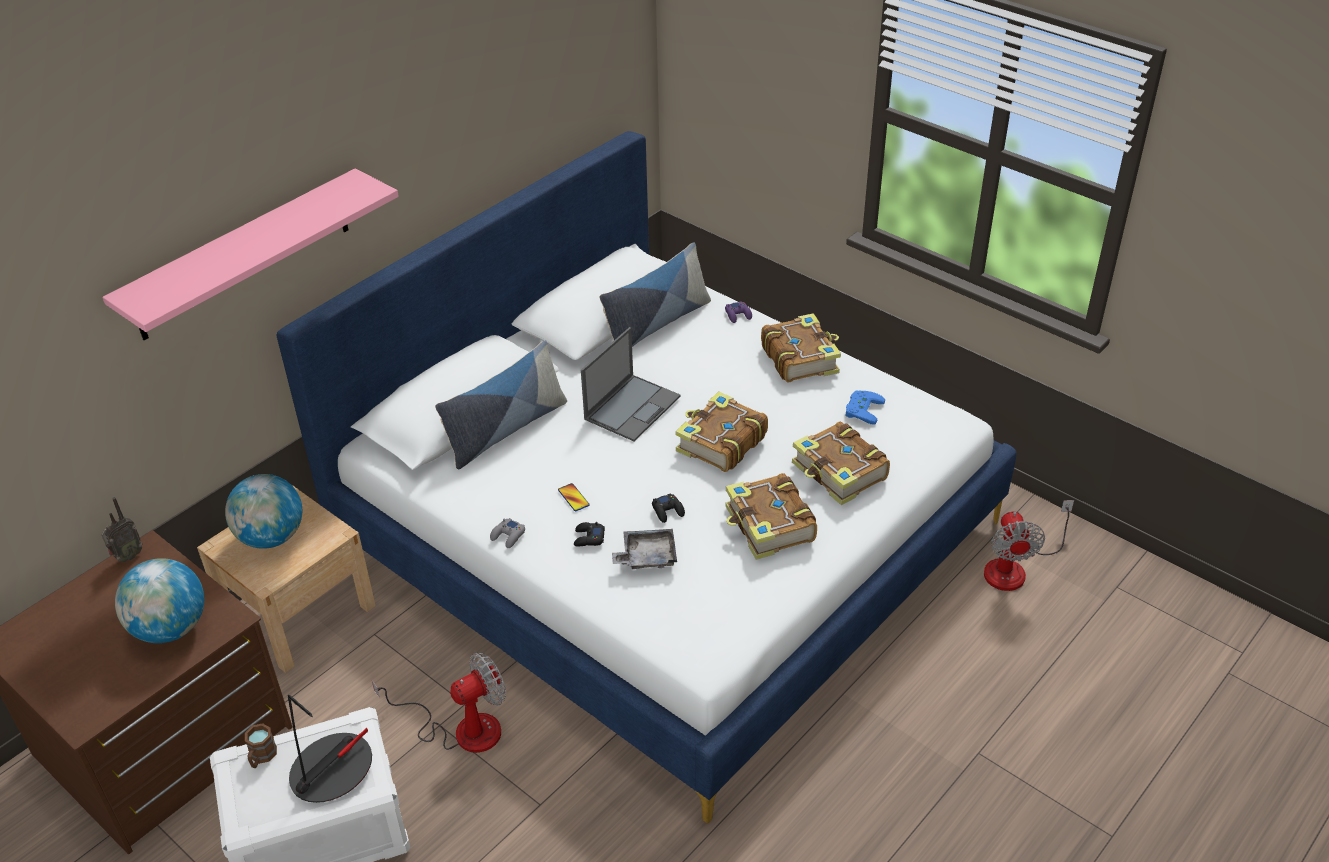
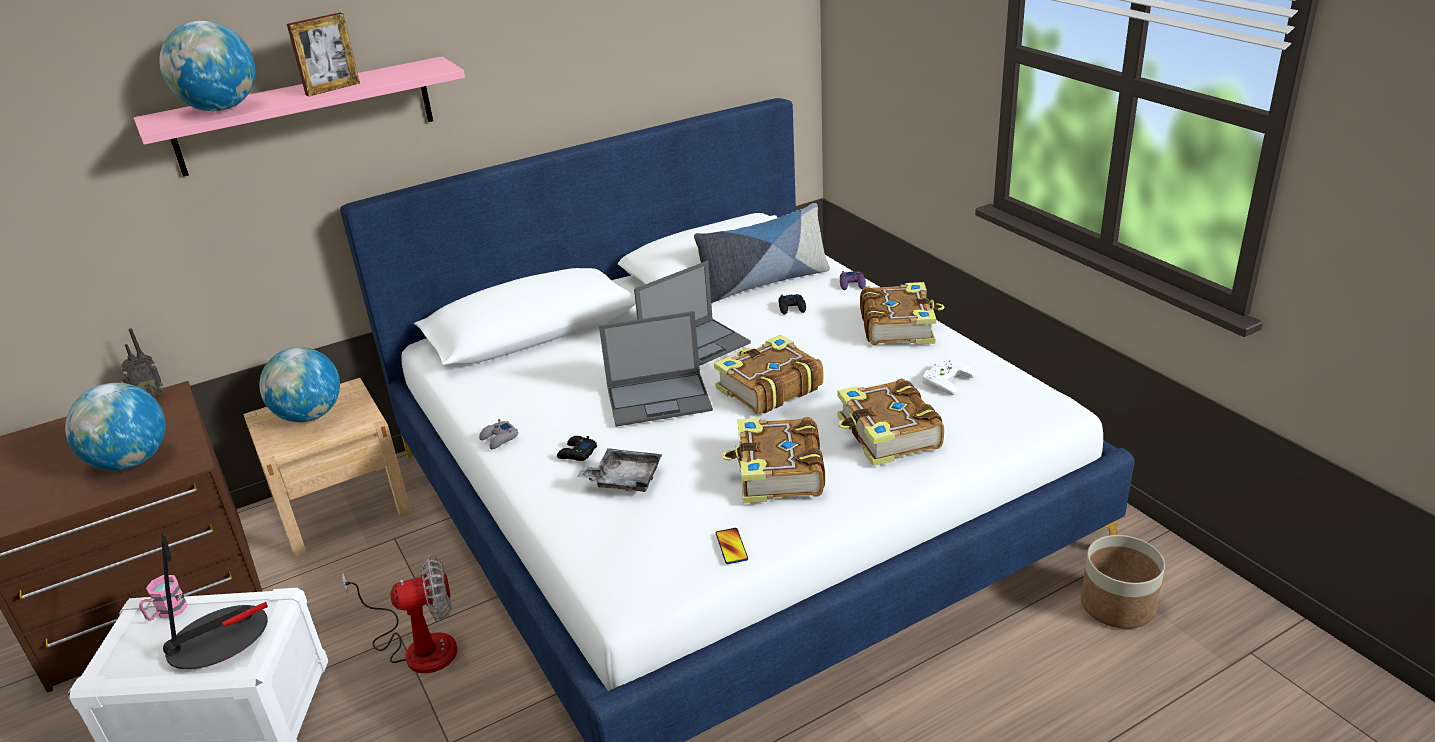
camera: 20 degrees right, 10 degrees down
brown mug [245,723,277,768] -> pink mug [139,575,188,621]
pillow [435,340,567,469] -> none
phone [558,483,590,511] -> phone moved to [716,528,748,564]
black game controller [652,493,685,523] -> black game controller moved to [778,294,806,315]
blue game controller [845,391,885,425] -> white game controller [923,359,976,395]
fan [984,500,1074,591] -> planter [1081,535,1165,629]
none -> globe [159,21,256,111]
none -> picture frame [287,13,360,97]
none -> laptop [599,311,713,427]

